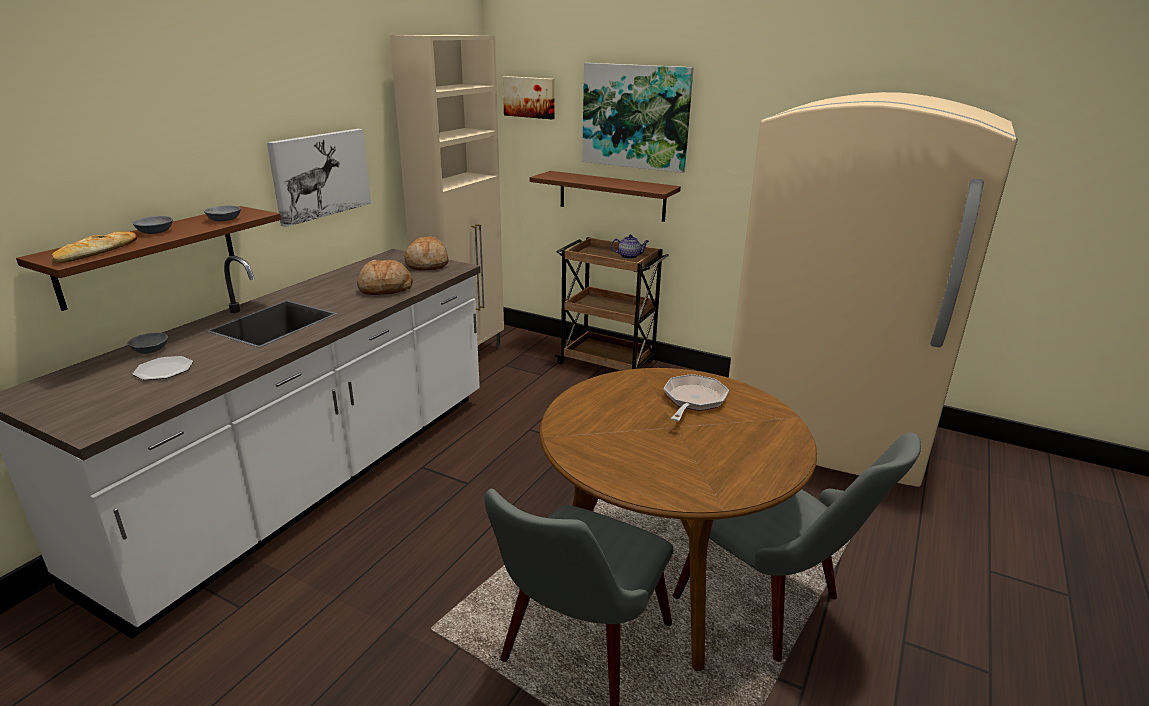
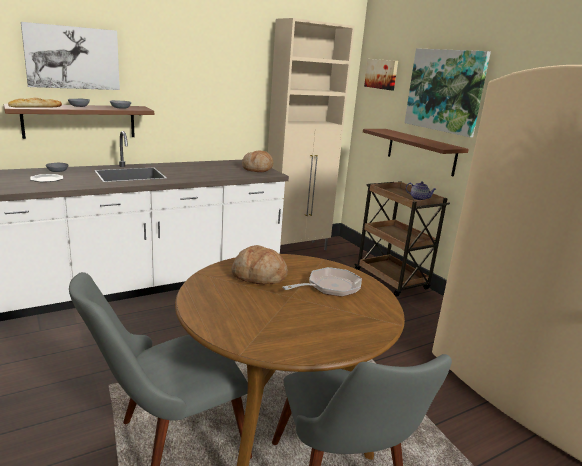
camera: 30 degrees right, 5 degrees down
picture [267,129,371,227] -> picture moved to [21,22,120,90]
bread [357,260,413,295] -> bread moved to [231,245,288,284]

